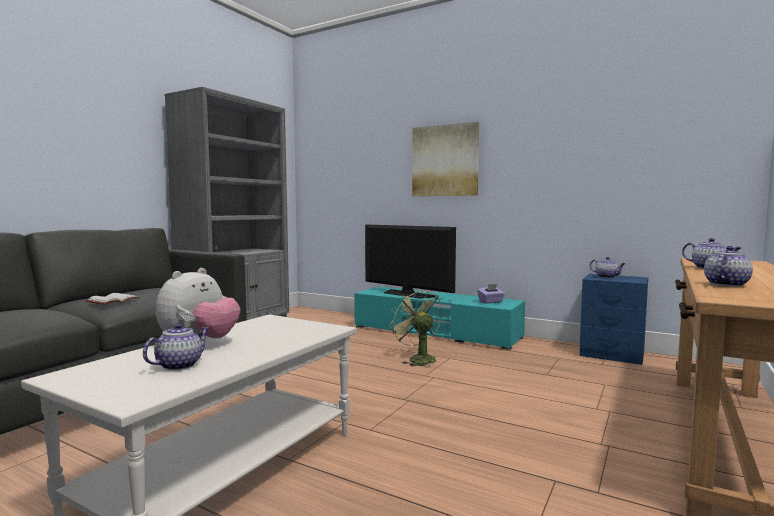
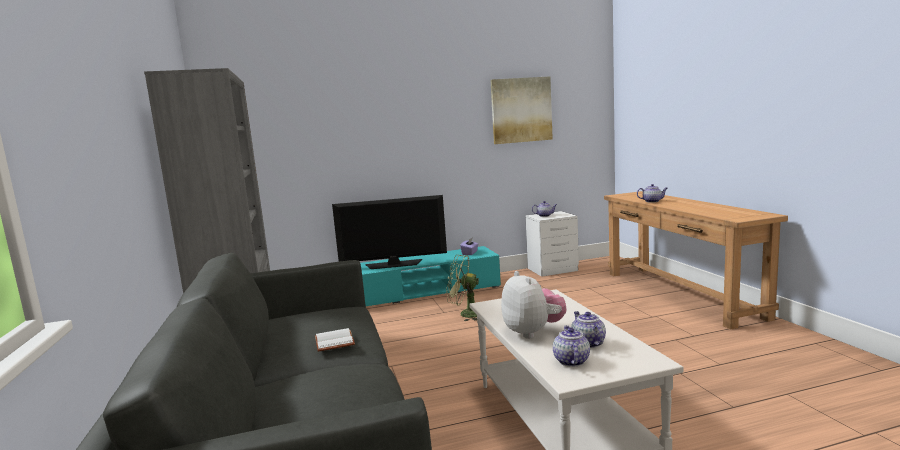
camera: 45 degrees left, 5 degrees up
picture [412,122,479,196] -> picture moved to [490,76,553,144]
blue nightstand [580,274,648,365] -> white nightstand [526,211,579,277]
teapot [704,246,753,287] -> teapot moved to [553,326,590,367]

